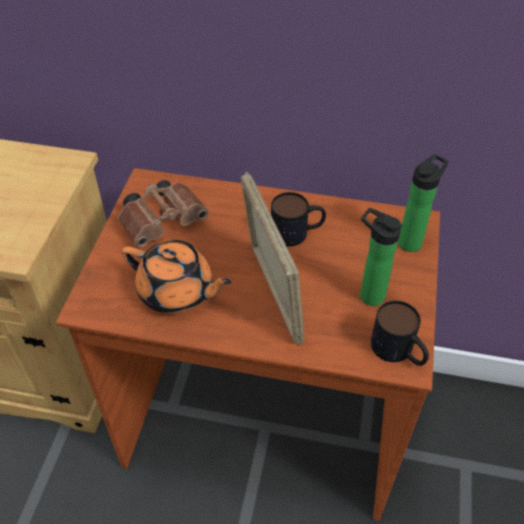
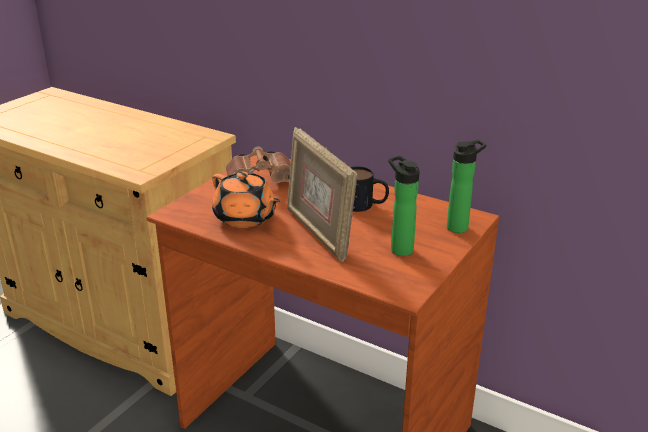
camera: 20 degrees right, 20 degrees down
picture frame [241,171,305,345] -> picture frame turned 150 degrees clockwise [287,127,357,262]
mug [371,301,429,366] -> none

